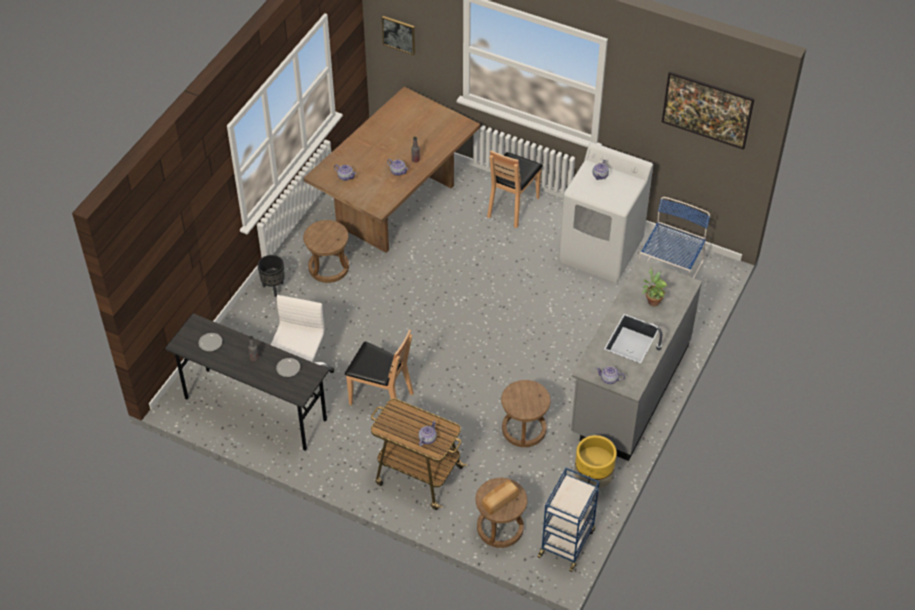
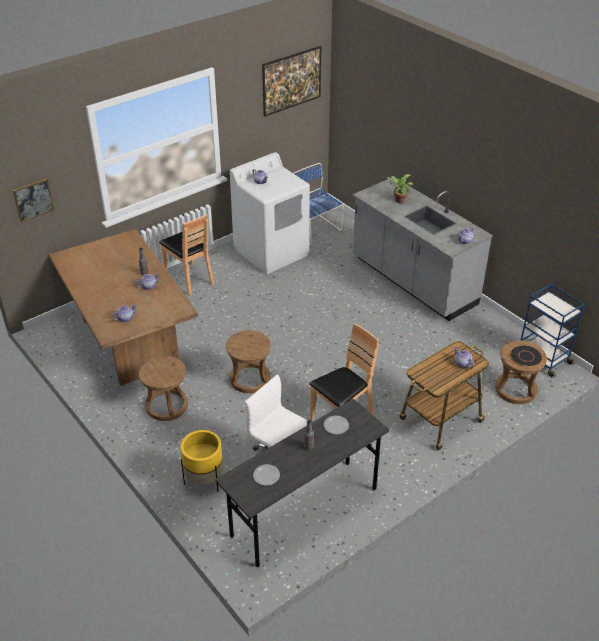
camera: 65 degrees left, 10 degrees down
black planter [258,255,285,297] -> none
bread [482,480,519,515] -> black plate [510,345,543,367]
brown stool [501,380,551,447] -> brown stool moved to [226,330,271,393]
yellow planter [574,435,617,488] -> yellow planter moved to [180,430,223,492]

